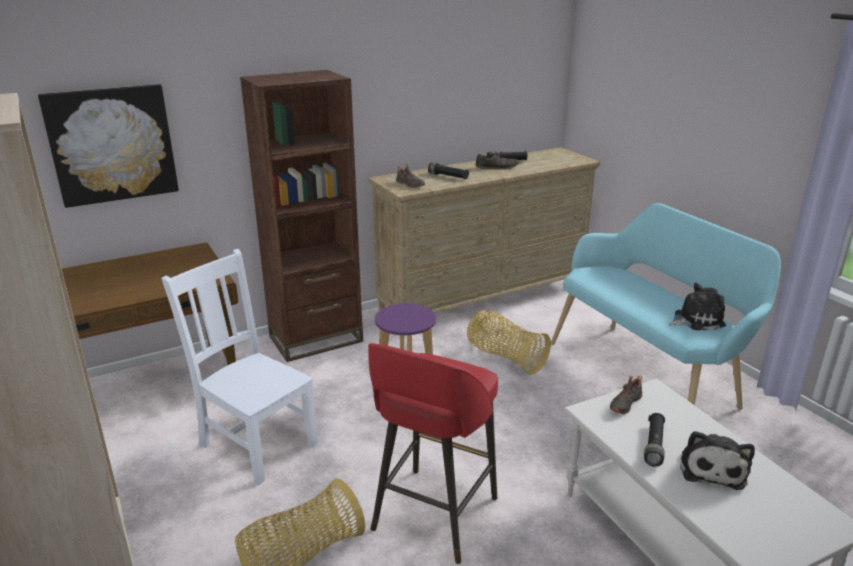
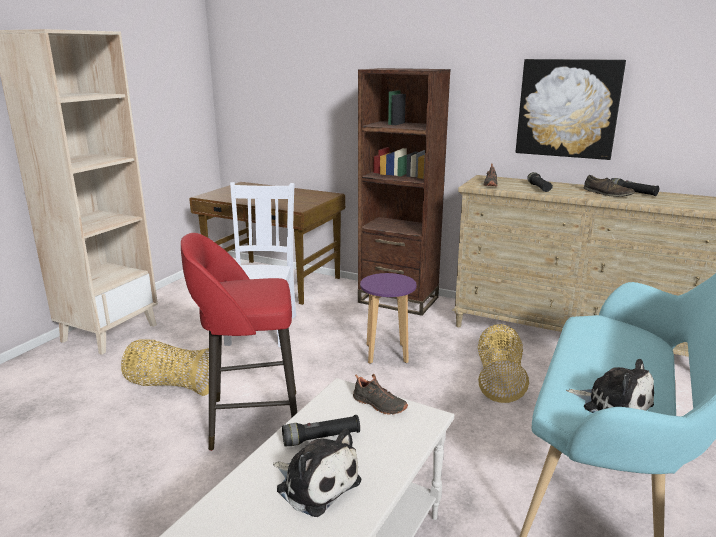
camera: 55 degrees right, 5 degrees down
picture [38,84,179,208] -> picture moved to [516,59,626,160]
black shoe [610,376,642,414] -> black shoe turned 150 degrees counterclockwise [353,374,408,415]
plush toy [680,431,755,490] -> plush toy turned 120 degrees counterclockwise [273,429,361,517]

